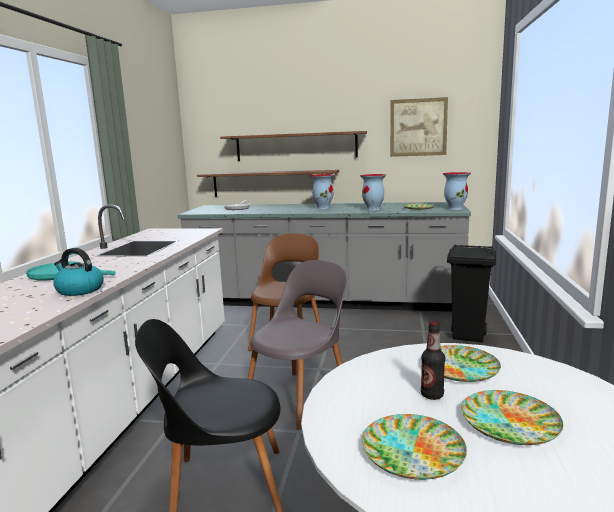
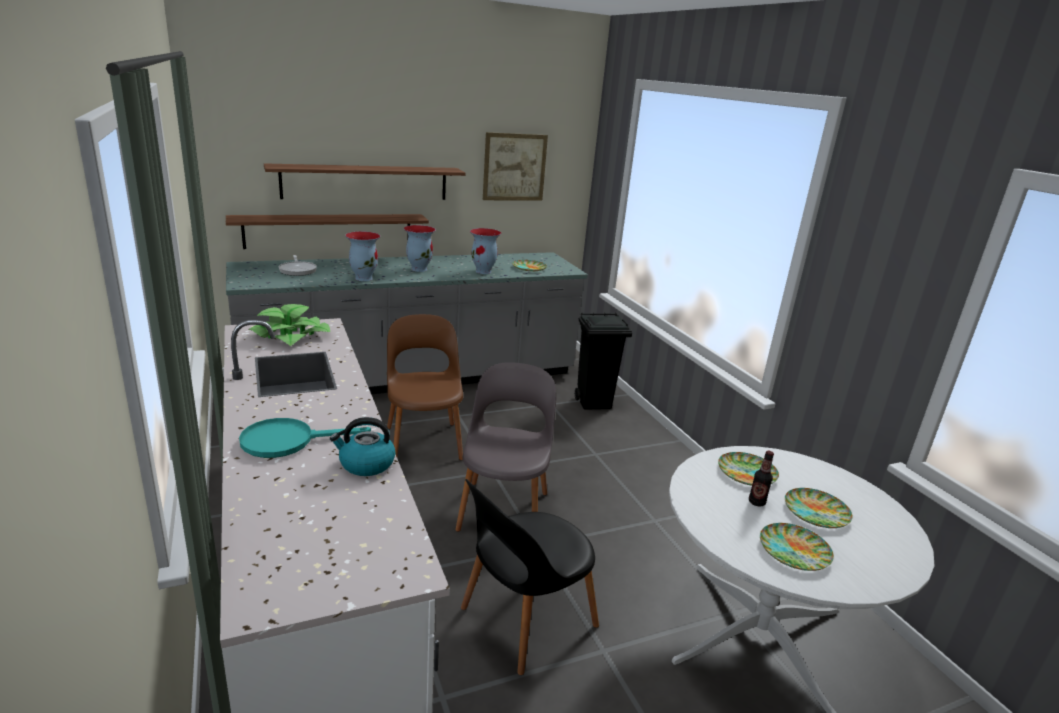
camera: 35 degrees left, 10 degrees up
vase [443,172,471,210] -> vase moved to [345,232,380,281]
none -> potted plant [248,304,330,346]

